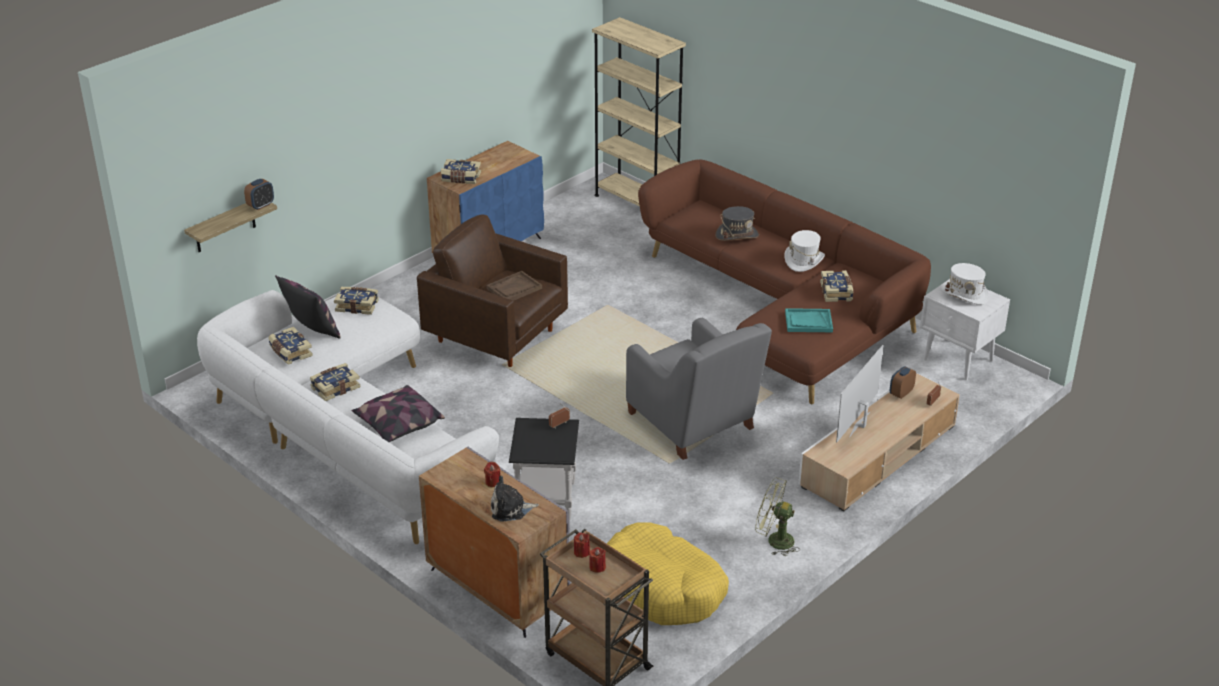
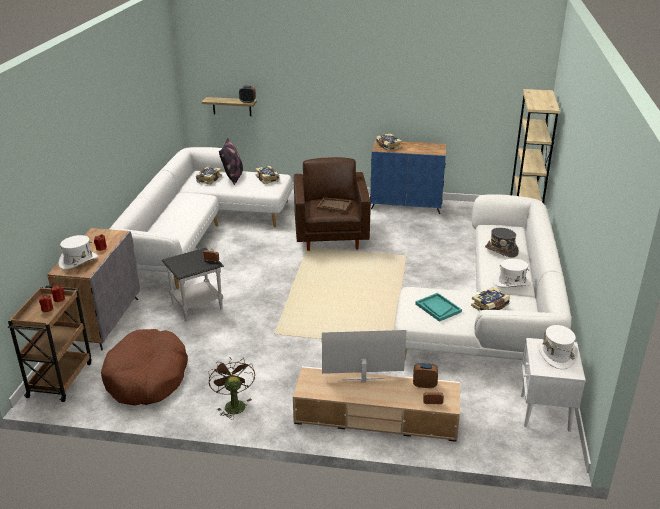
camera: 55 degrees right, 5 degrees down
book [310,363,361,401] -> none
pillow [351,385,445,442] -> none
plush toy [491,476,539,521] -> white hat [59,235,98,270]
yellow dog bed [607,523,729,625] -> brown dog bed [101,329,188,406]
grey armchair [626,318,772,460] -> none
brown sofa [638,159,931,404] -> white sofa [394,194,571,360]
green fan [755,477,800,556] -> brown fan [209,357,255,419]

